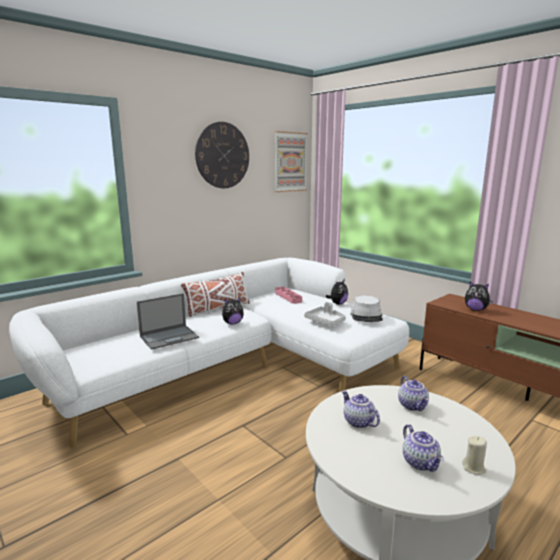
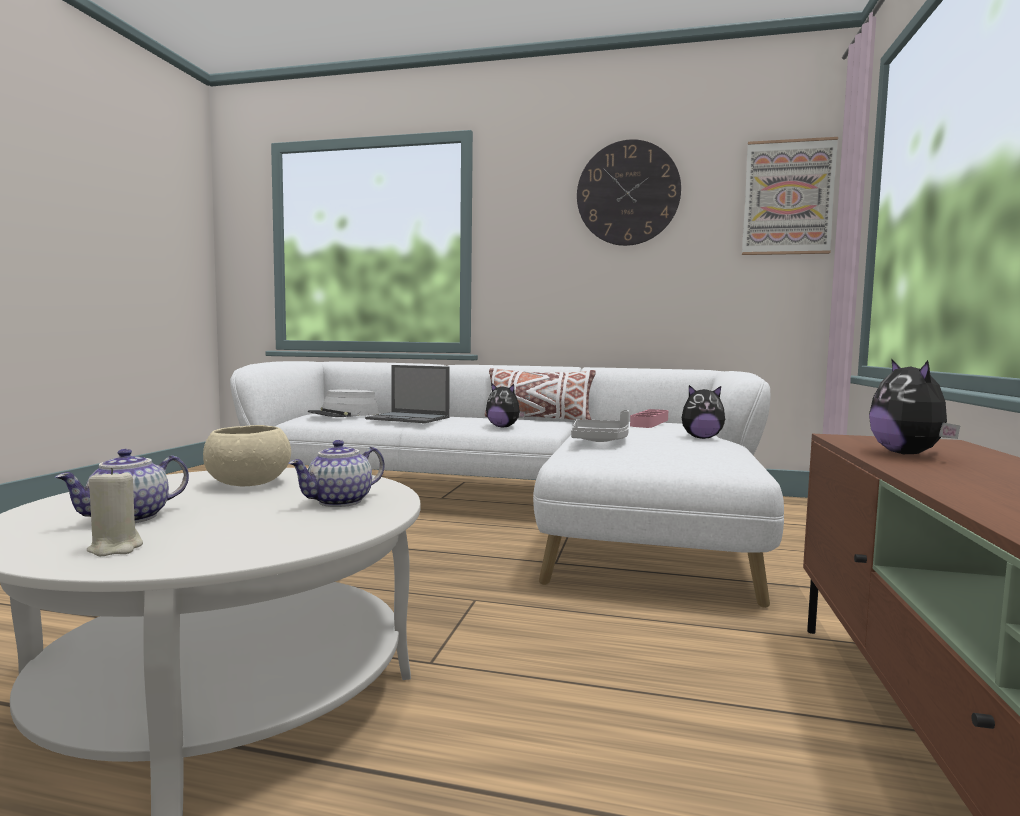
camera: 55 degrees right, 10 degrees down
teapot [342,390,380,428] -> beige bowl [203,425,291,486]
grey hat [350,295,383,322] -> grey hat moved to [308,390,379,417]

